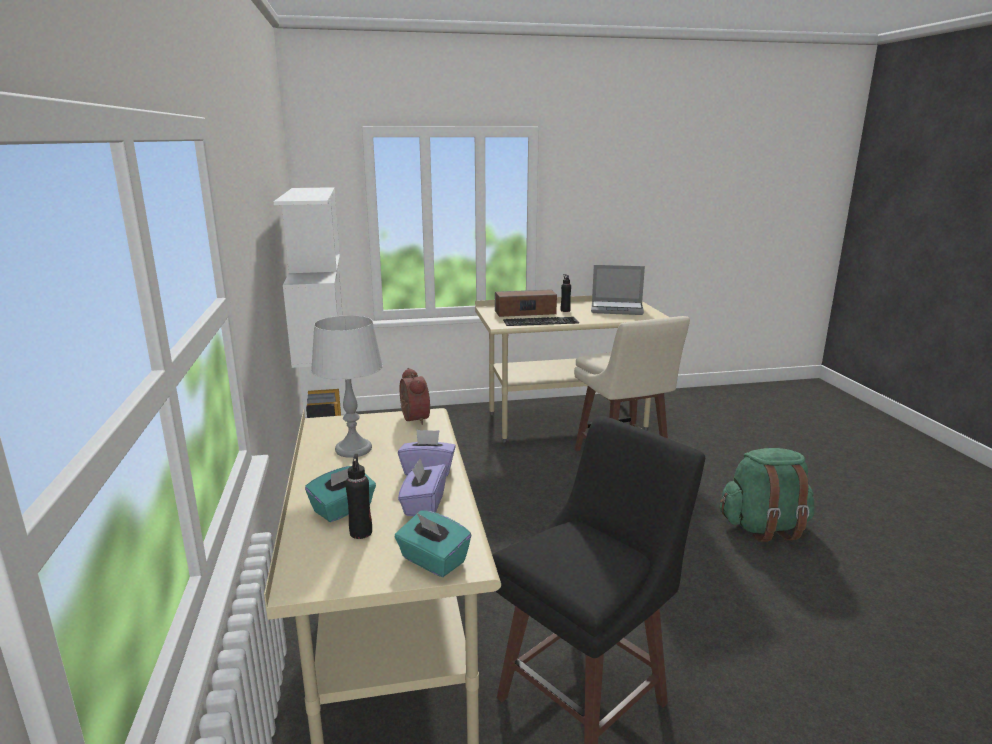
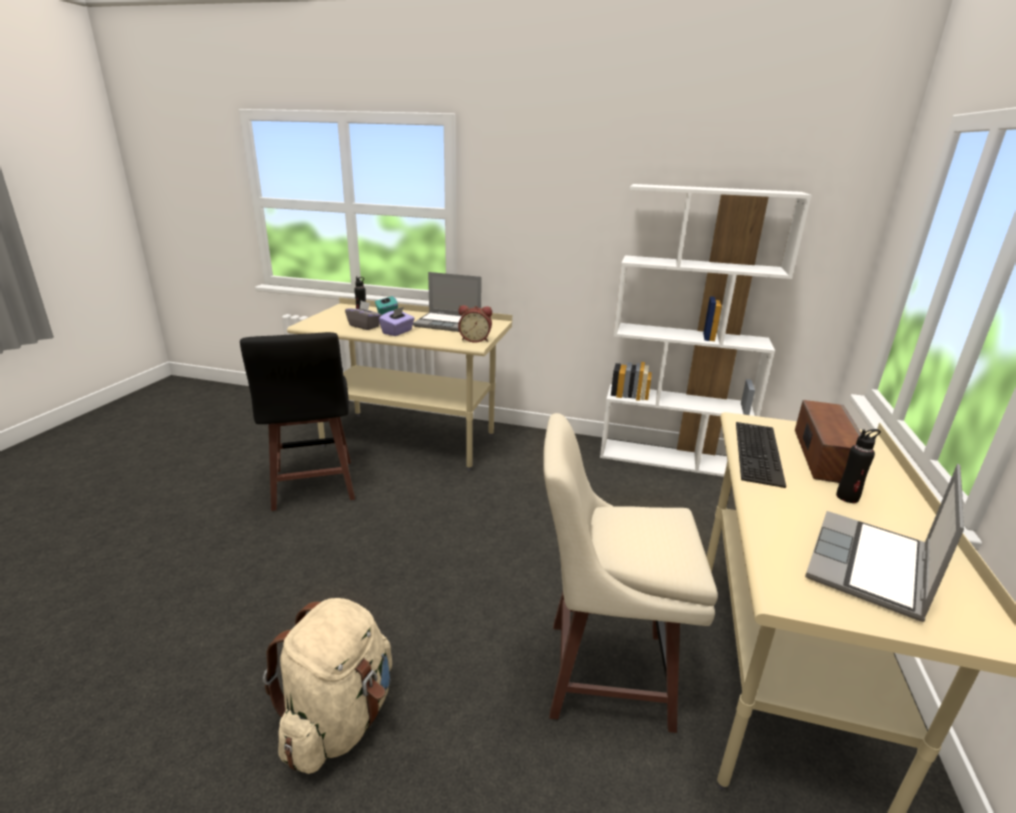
camera: 115 degrees right, 5 degrees up
grey table lamp [311,315,383,458] -> laptop [413,272,482,332]
turquoise tissue box [394,510,471,577] -> none
purple tissue box [398,458,447,516] -> grey tissue box [345,301,381,330]
green backpack [720,448,814,542] -> beige backpack [263,598,392,774]

